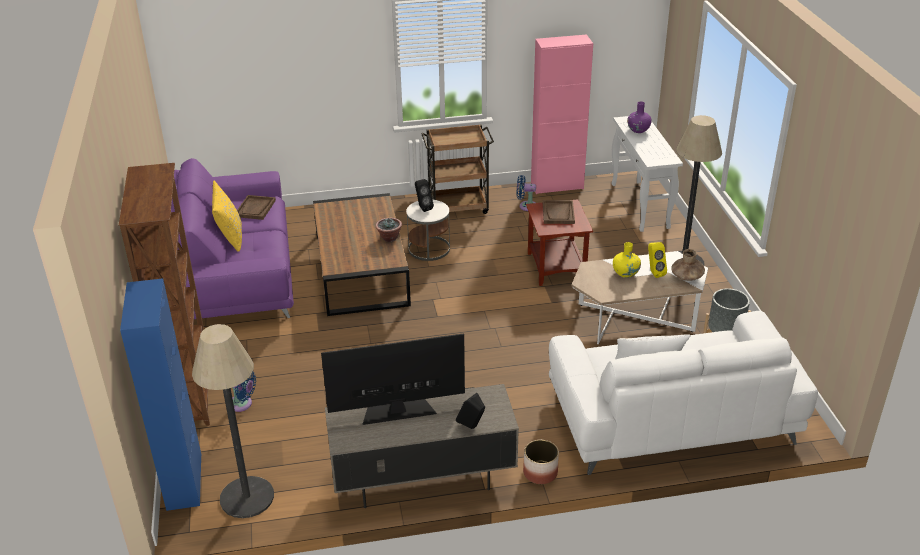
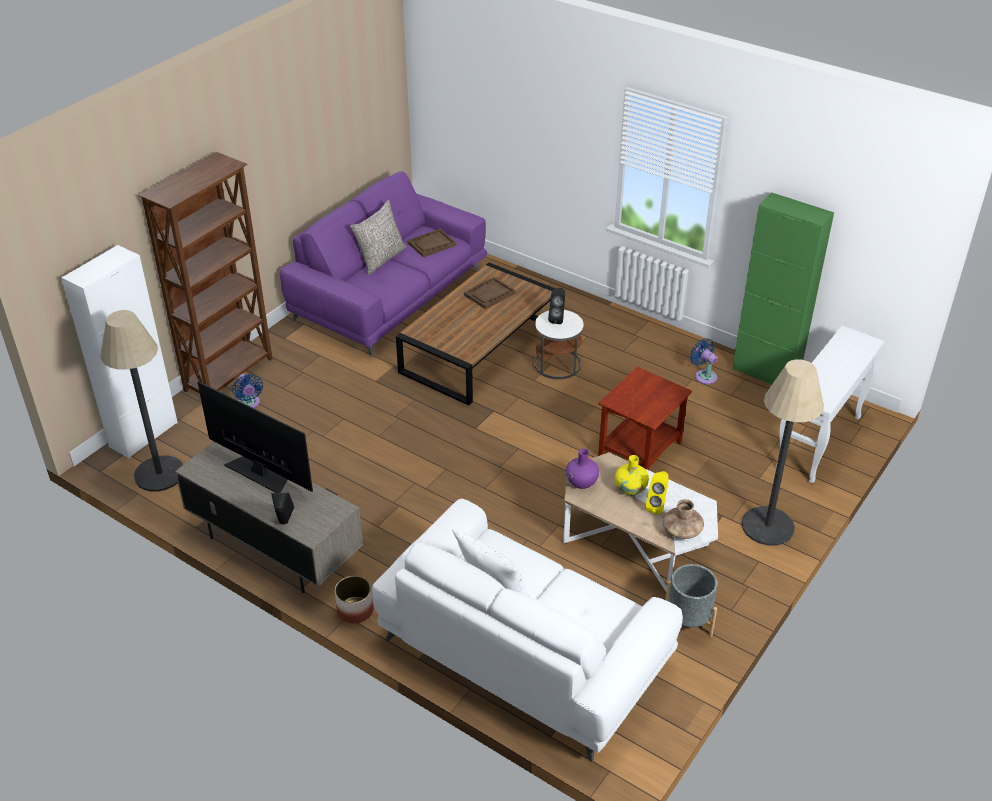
camera: 45 degrees right, 5 degrees up
blue cabinet [120,278,202,511] -> white cabinet [62,245,178,458]
yellow pillow [212,181,242,252] -> grey pillow [350,200,406,275]
potted plant [375,218,402,242] -> none
brown cart [421,124,494,214] -> none
pink cabinet [531,34,593,194] -> green cabinet [732,193,834,385]
brown tray [543,200,575,224] -> brown tray moved to [464,277,516,309]
purple vase [627,101,652,133] -> purple vase moved to [566,449,599,489]

